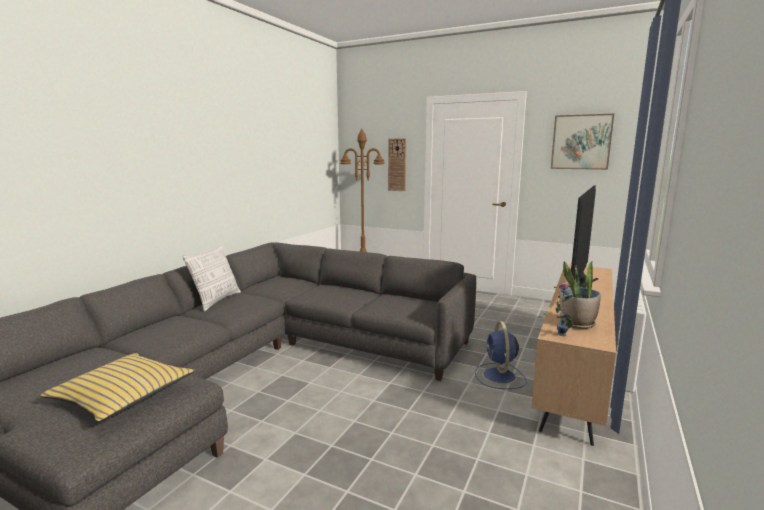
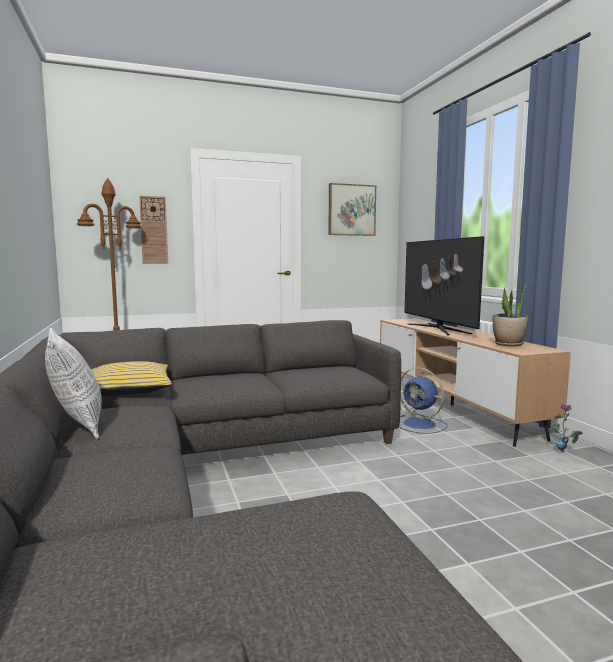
camera: 45 degrees left, 5 degrees down
yellow pillow [40,353,195,422] -> yellow pillow moved to [91,361,172,396]
vase [556,283,574,336] -> vase moved to [551,404,583,453]

